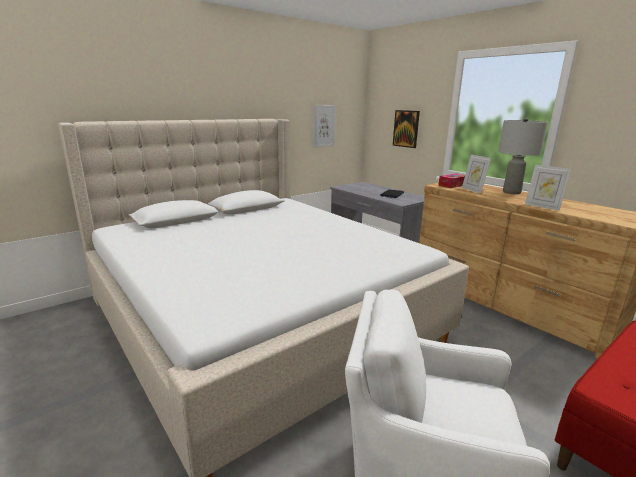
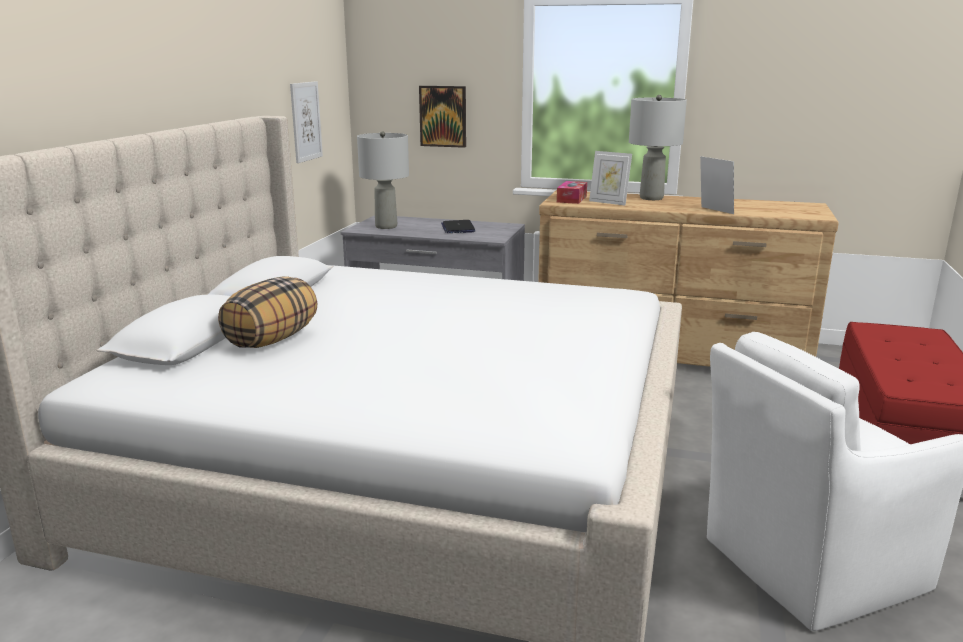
camera: 35 degrees left, 0 degrees up
picture frame [525,165,571,211] -> picture frame turned 135 degrees counterclockwise [700,156,734,214]
none -> pillow [218,277,317,348]
none -> grey table lamp [357,131,409,229]

